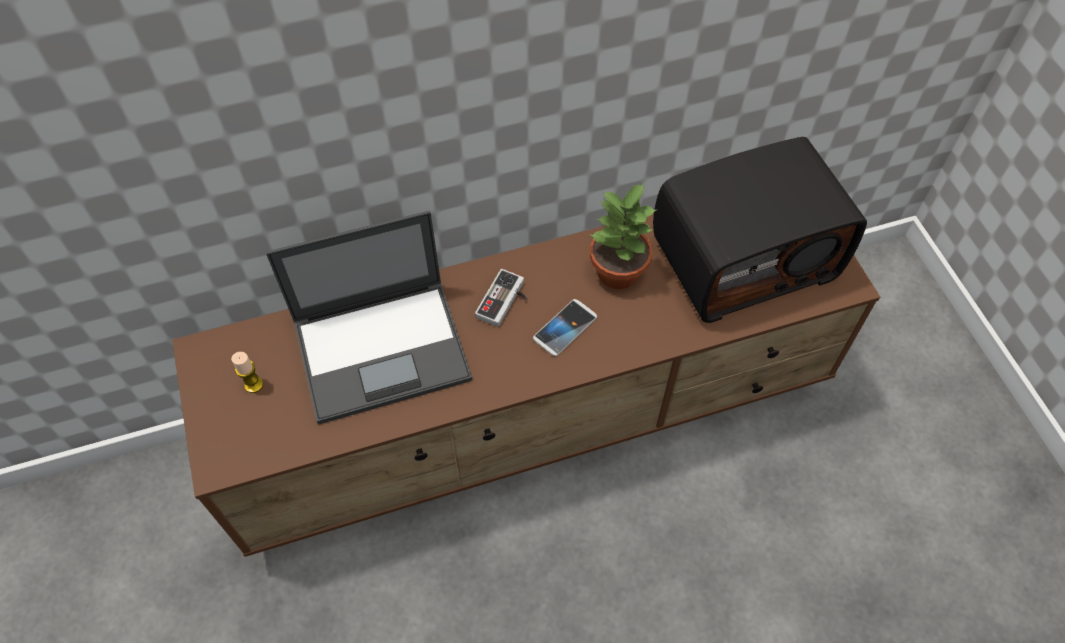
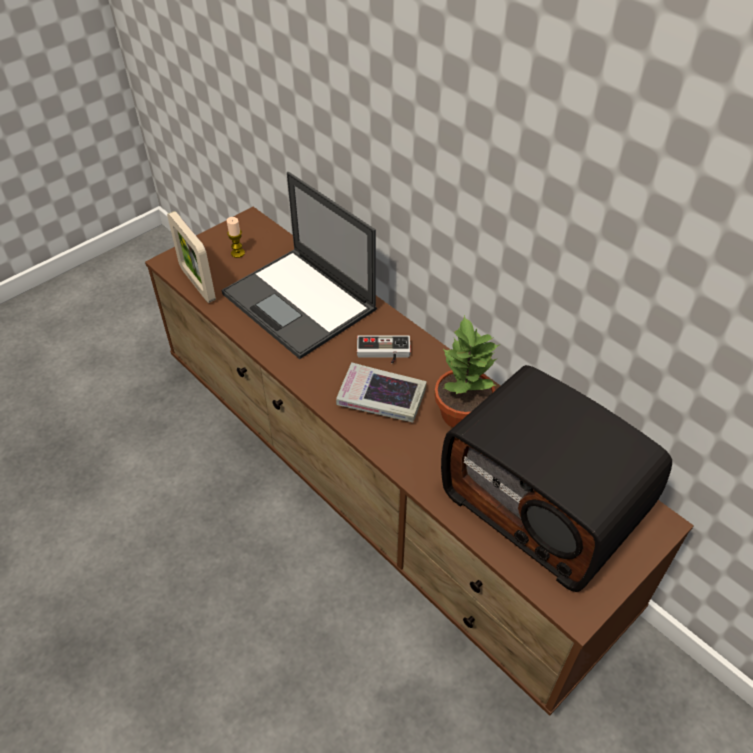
camera: 65 degrees right, 10 degrees down
phone [533,299,597,356] -> book [336,362,427,423]
none -> picture frame [167,211,216,303]

